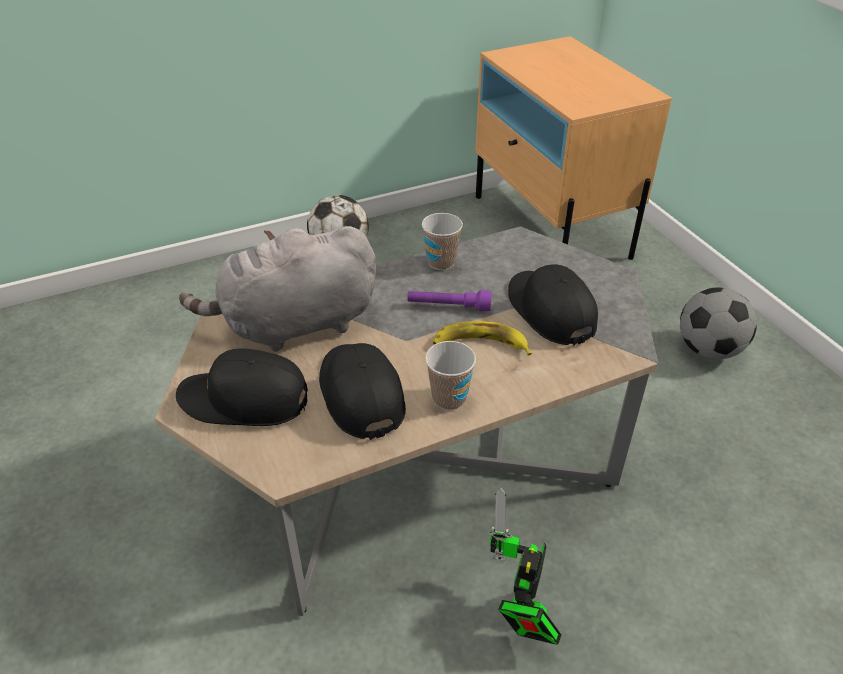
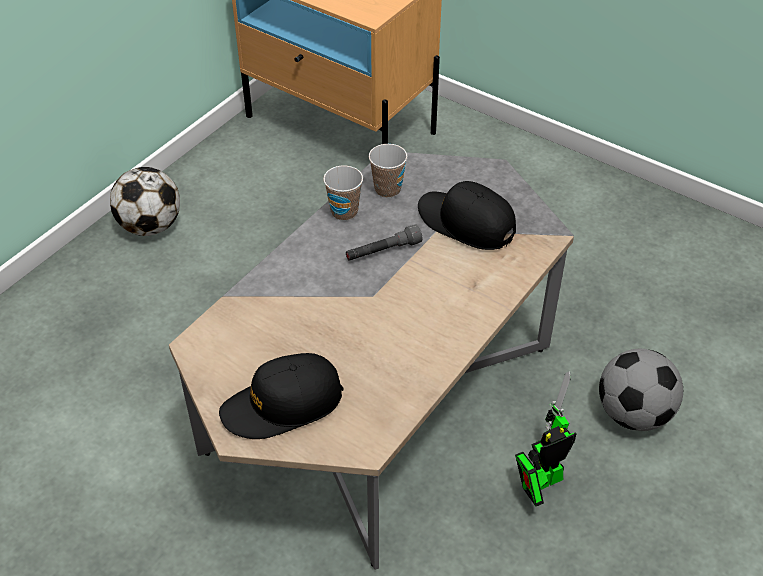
camera: 30 degrees left, 5 degrees up
grey plush toy [179,226,376,352] -> none
black cap [319,343,406,440] -> none
purple flashlight [407,290,492,311] -> grey flashlight [346,225,422,261]
cup [425,341,476,410] -> cup moved to [369,144,407,198]
banana [433,321,532,355] -> none
toy robot [488,488,561,645] -> toy robot turned 75 degrees clockwise [515,371,577,506]
football [680,287,757,359] -> football moved to [599,349,683,431]

